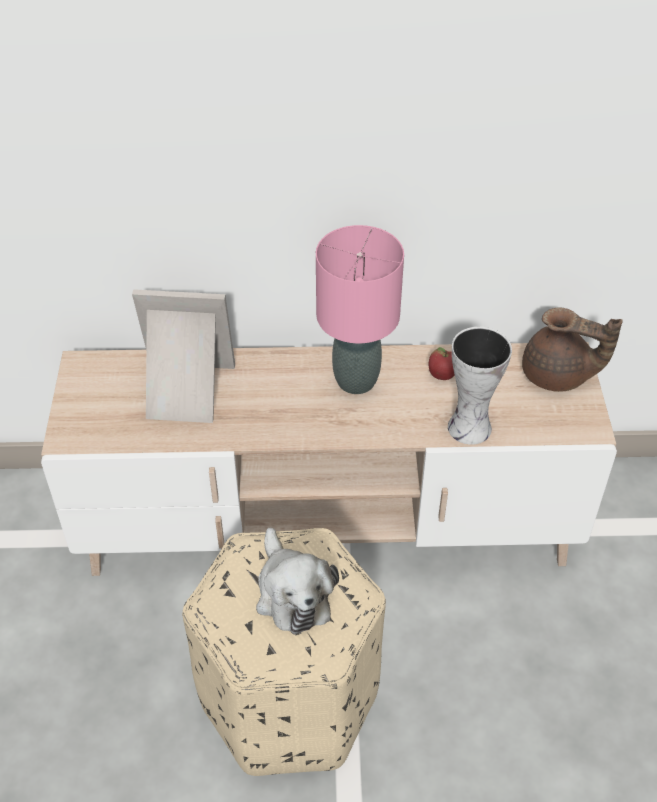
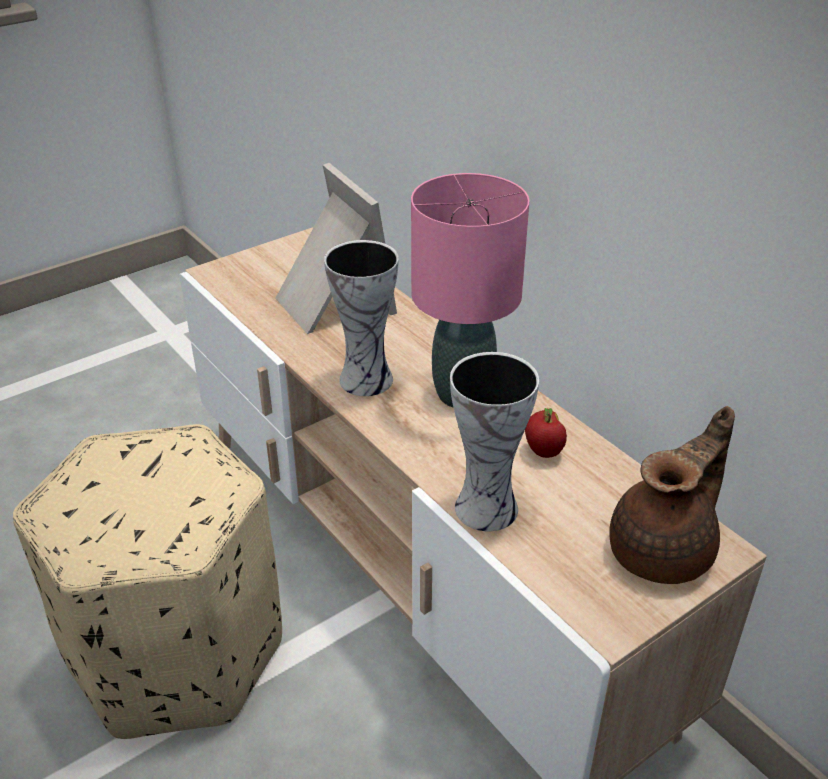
camera: 55 degrees right, 10 degrees down
plush toy [256,527,339,635] -> none
brown teapot [522,307,623,392] -> brown teapot turned 120 degrees counterclockwise [609,406,735,584]
none -> vase [324,240,399,396]

